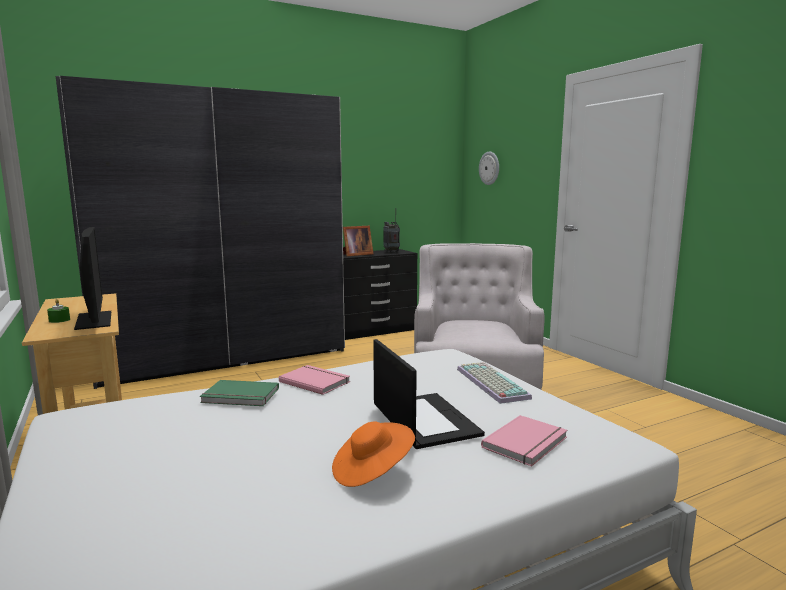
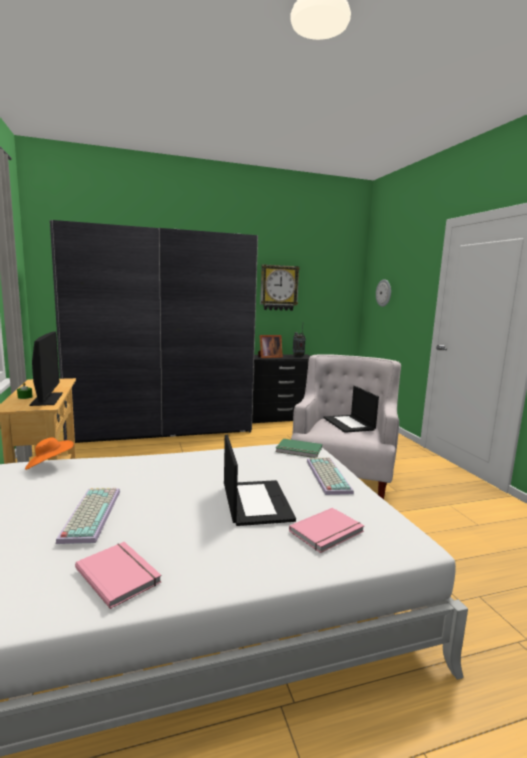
camera: 10 degrees right, 0 degrees up
green book [200,380,279,406] -> green book moved to [275,439,322,458]
pink book [279,365,350,395] -> pink book moved to [75,542,162,609]
orange hat [332,421,415,487] -> orange hat moved to [25,437,74,470]
none -> keyboard [56,488,120,544]
none -> wall clock [260,264,300,311]
none -> laptop [323,386,379,433]

